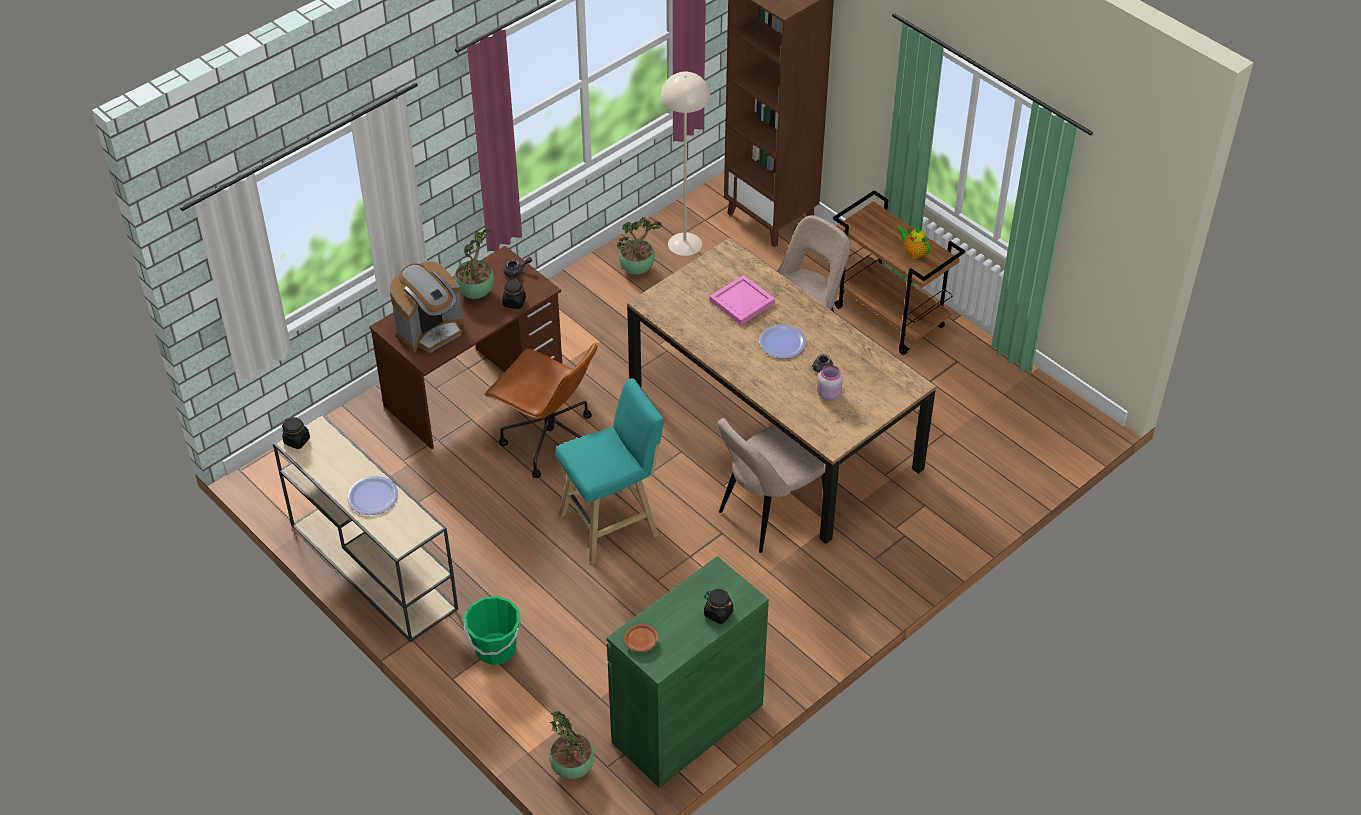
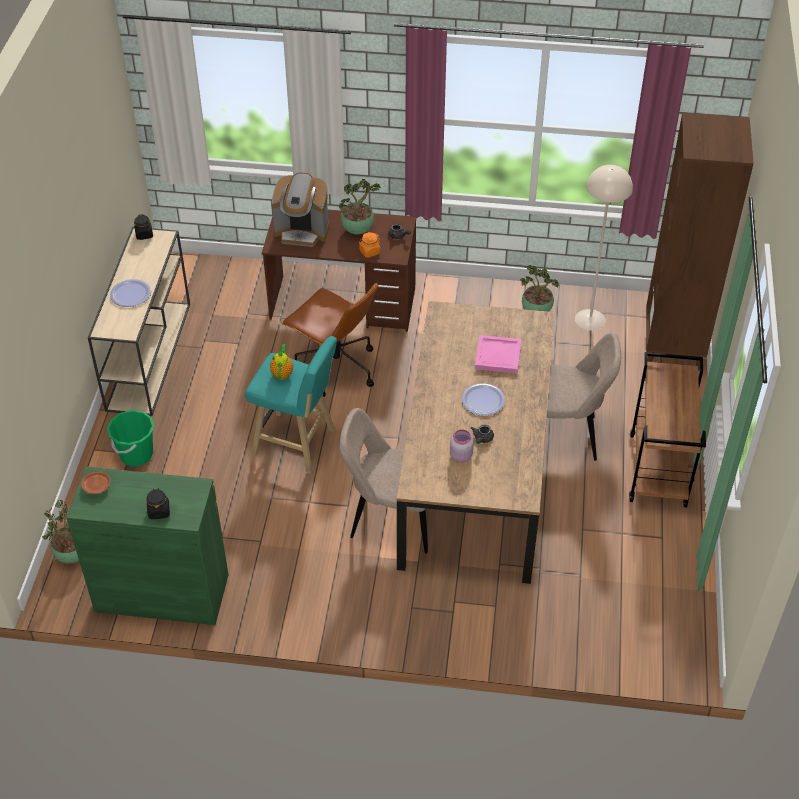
camera: 50 degrees right, 0 degrees up
brown office chair [484,342,598,478] -> brown office chair turned 45 degrees counterclockwise [282,282,378,397]
black jar [502,279,526,309] -> orange jar [359,232,380,258]
teapot [897,226,931,258] -> teapot moved to [270,344,293,380]

